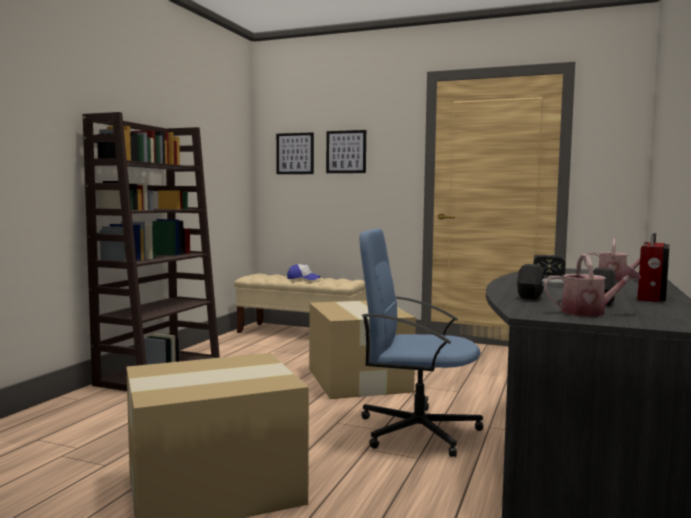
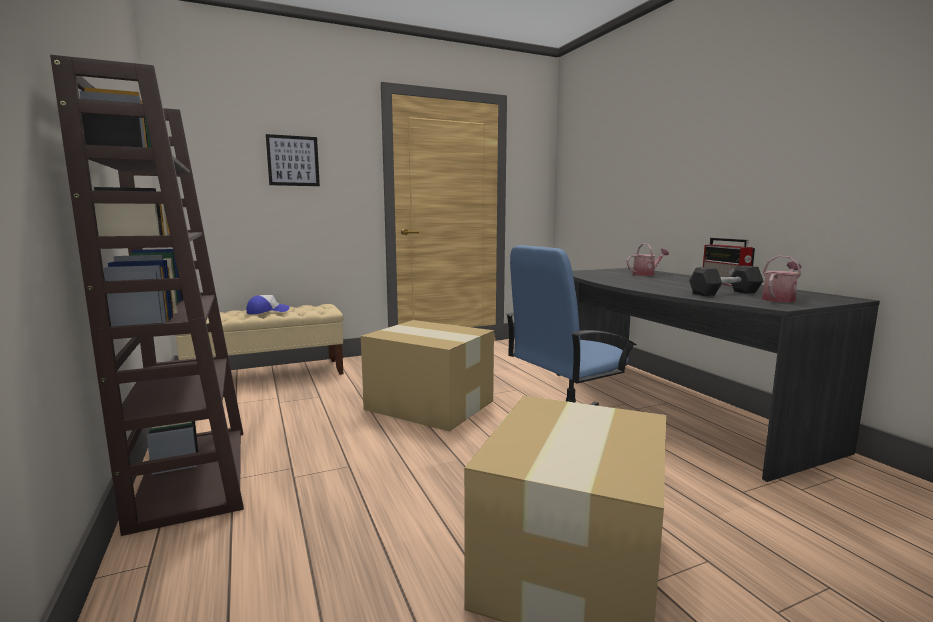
camera: 45 degrees left, 5 degrees up
picture [276,132,314,174] -> none
hammer [534,255,566,275] -> none

